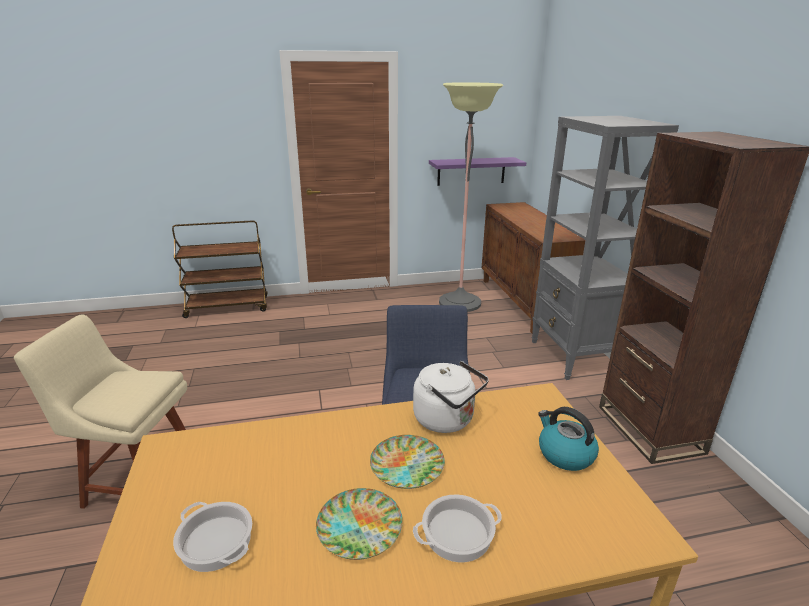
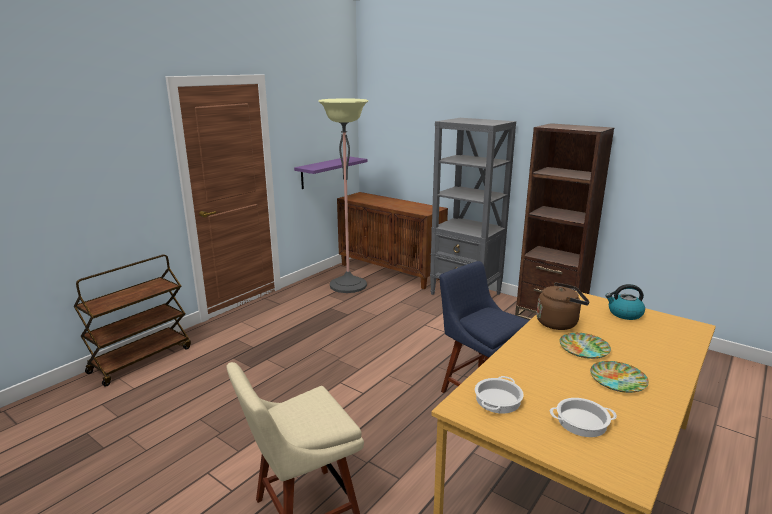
camera: 40 degrees left, 5 degrees down
white kettle [413,361,489,433] -> brown kettle [537,282,590,330]
cooking pot [413,495,502,563] -> cooking pot moved to [475,376,524,414]

